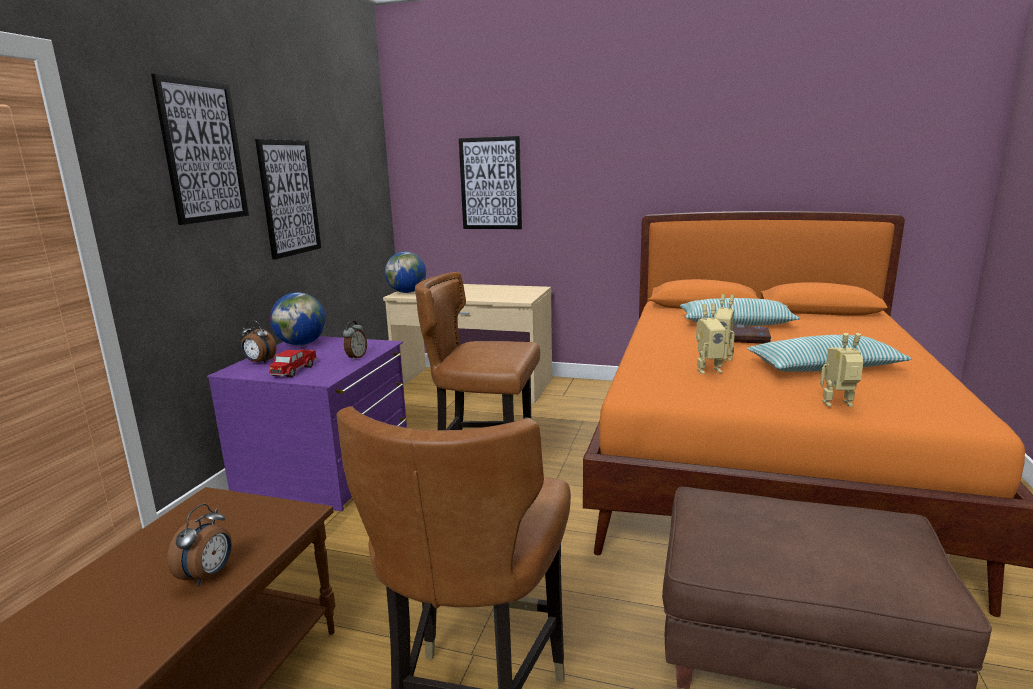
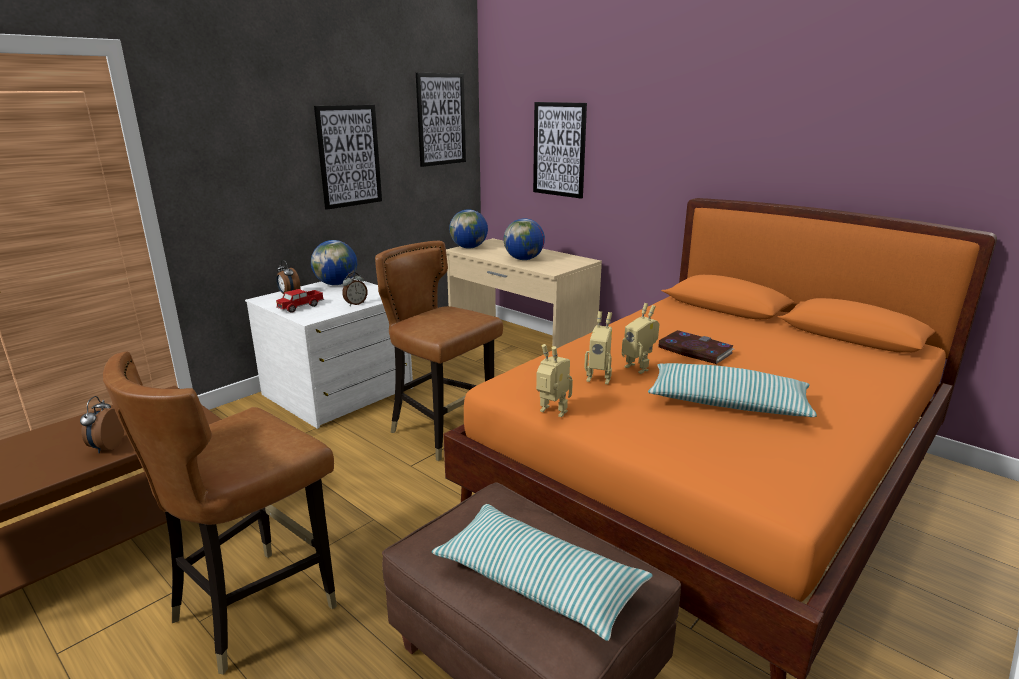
camera: 25 degrees right, 5 degrees up
picture [151,73,249,225] -> picture moved to [416,73,466,167]
alarm clock [167,504,232,586] -> alarm clock turned 135 degrees clockwise [80,396,124,453]
purple dresser [207,336,407,511] -> white dresser [245,277,413,429]
pillow [680,298,800,326] -> pillow moved to [432,504,653,641]
toy robot [820,333,863,407] -> toy robot moved to [536,344,573,417]
none -> globe [503,218,545,260]

